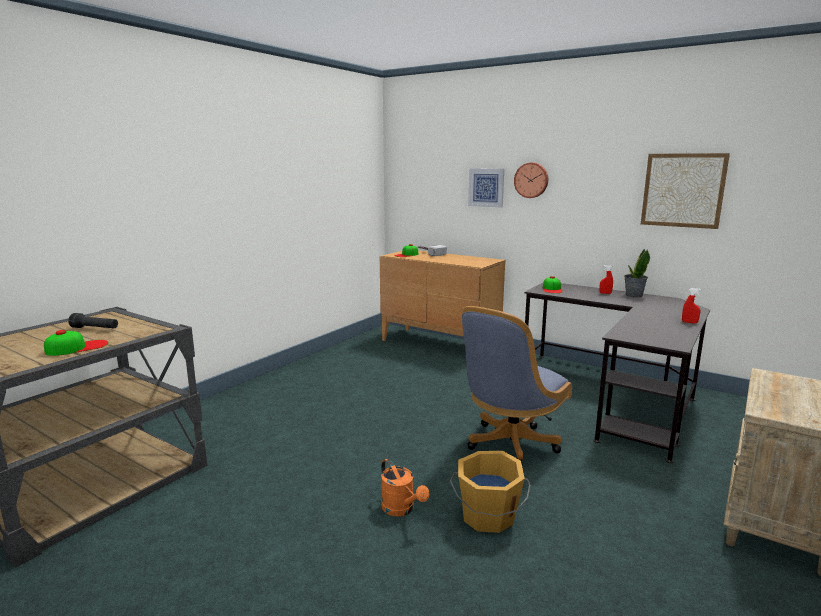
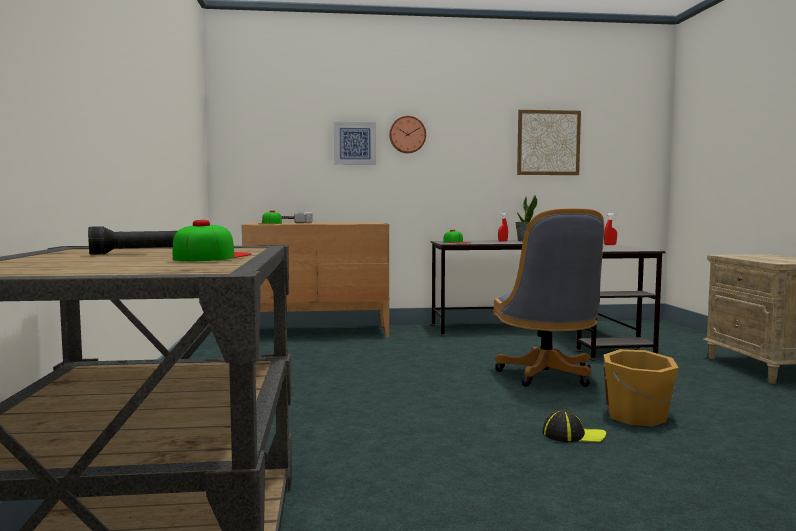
camera: 40 degrees left, 10 degrees down
orange watering can [381,459,429,516] -> cap [542,409,606,442]

